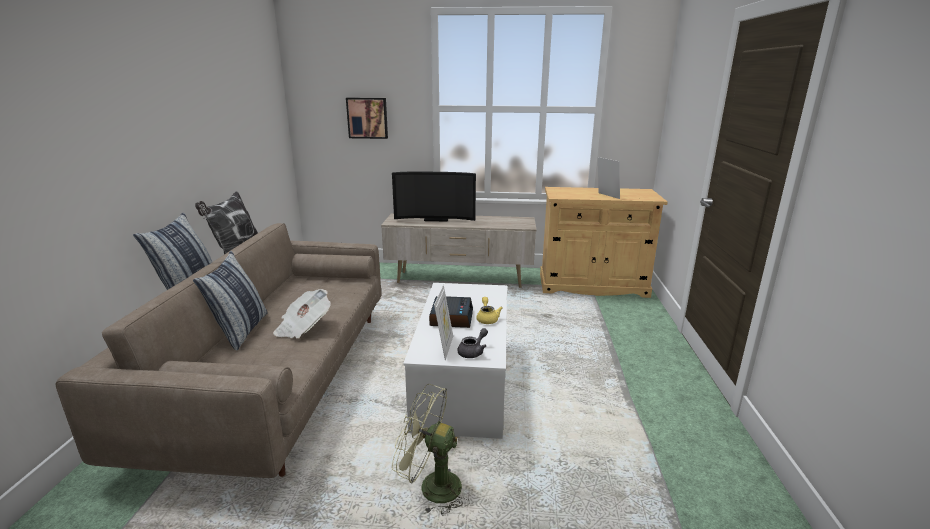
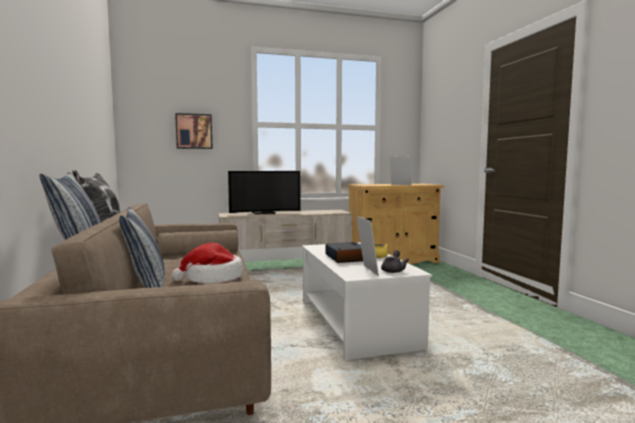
camera: 20 degrees left, 15 degrees down
newspaper [273,289,331,339] -> hat [171,243,243,283]
green fan [392,384,470,516] -> none

